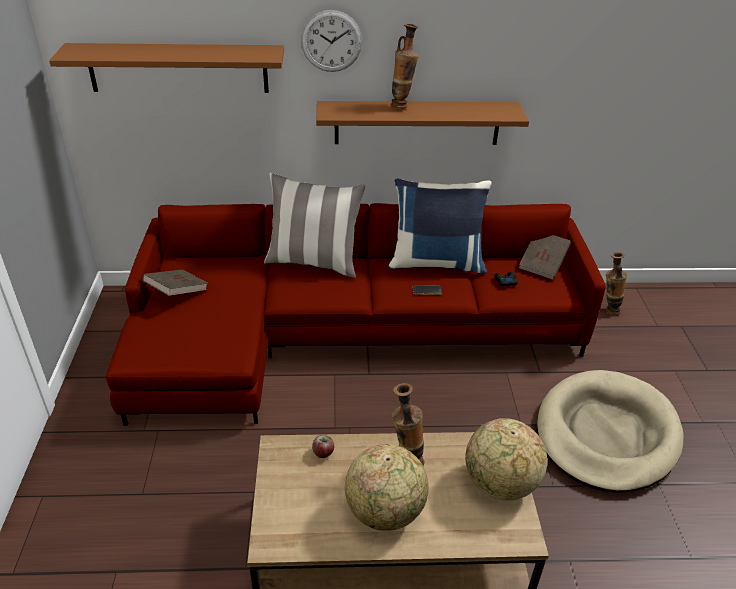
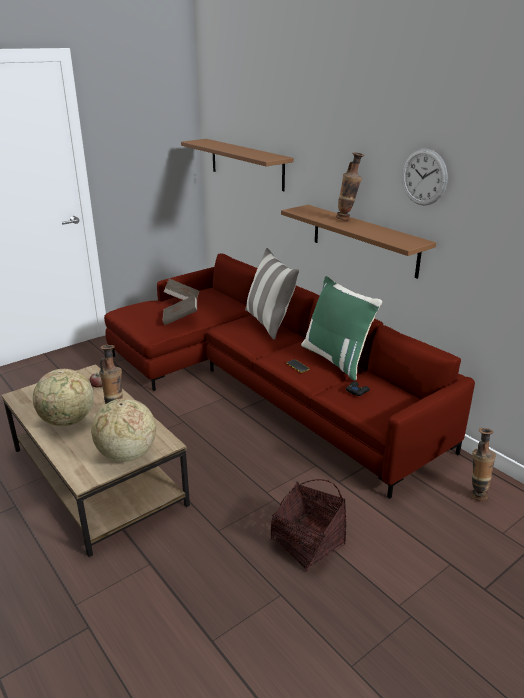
camera: 55 degrees right, 10 degrees down
wall clock [301,10,362,72] -> wall clock moved to [402,149,448,206]
blue pillow [389,178,492,274] -> green pillow [301,276,382,380]
brown book [519,235,571,280] -> brown book moved to [162,295,197,325]
beige dog bed [537,370,683,493] -> basket [271,479,347,572]

